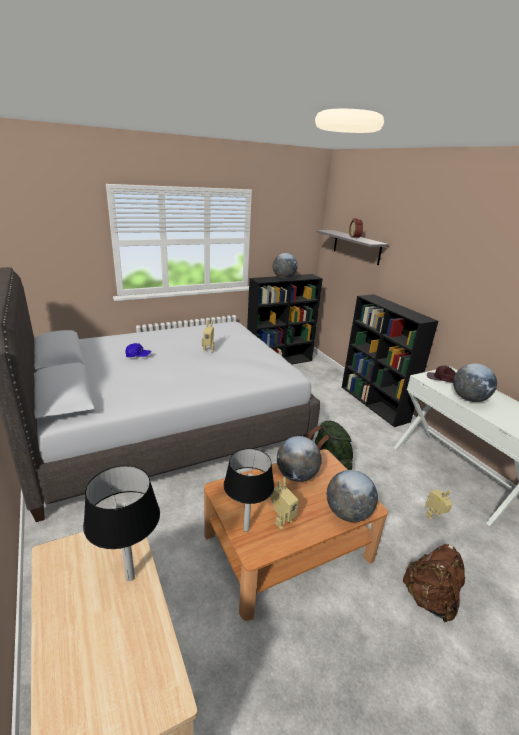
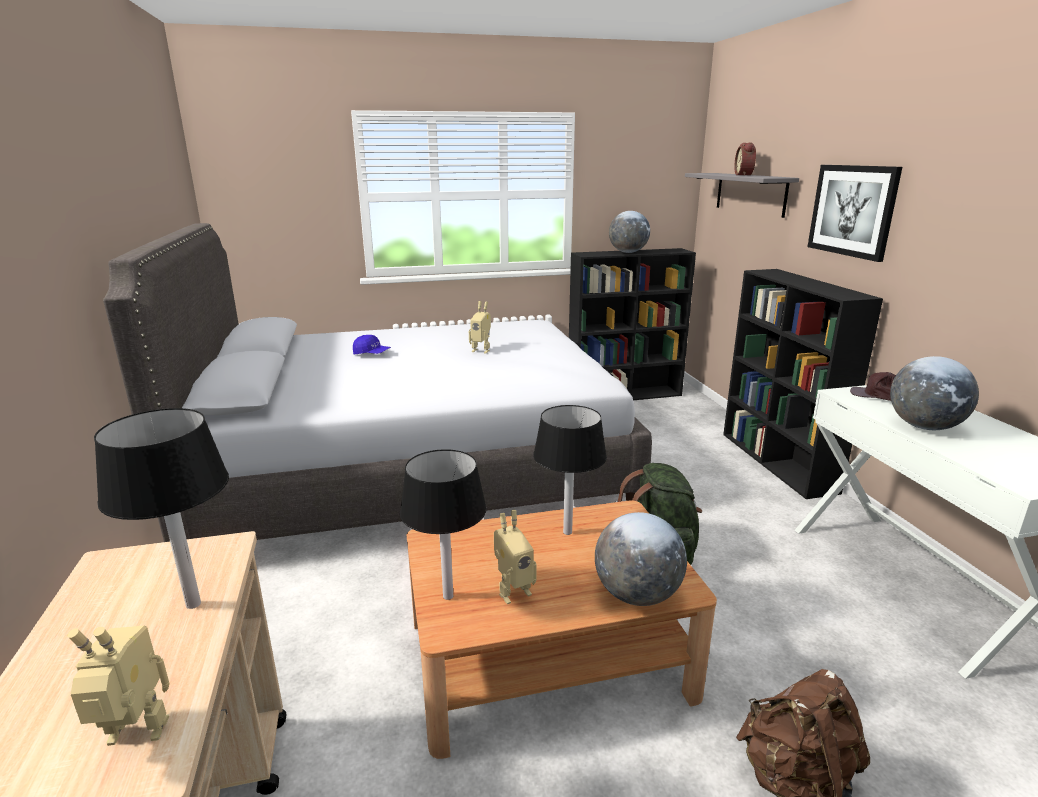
camera: 15 degrees right, 5 degrees down
globe [277,436,322,482] -> black table lamp [533,405,607,535]
toy robot [425,489,452,520] -> toy robot moved to [68,626,169,746]
none -> picture [808,165,902,262]

